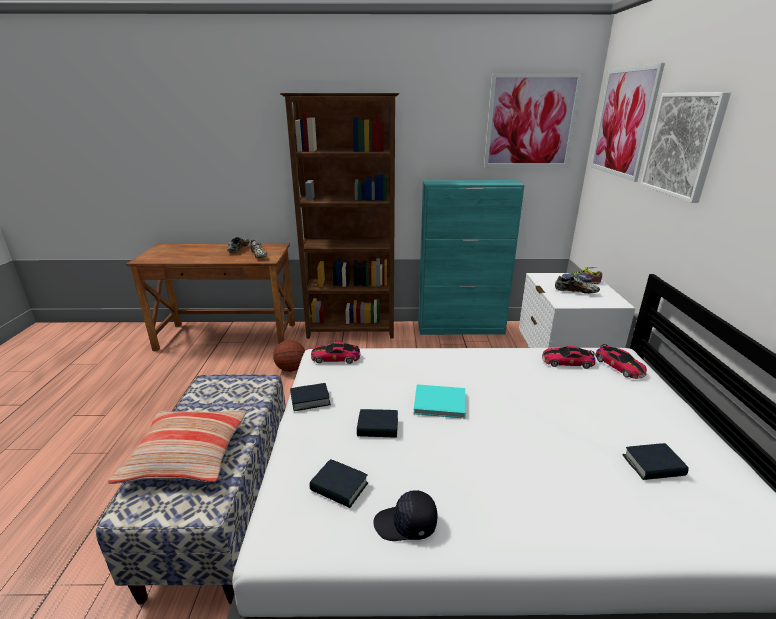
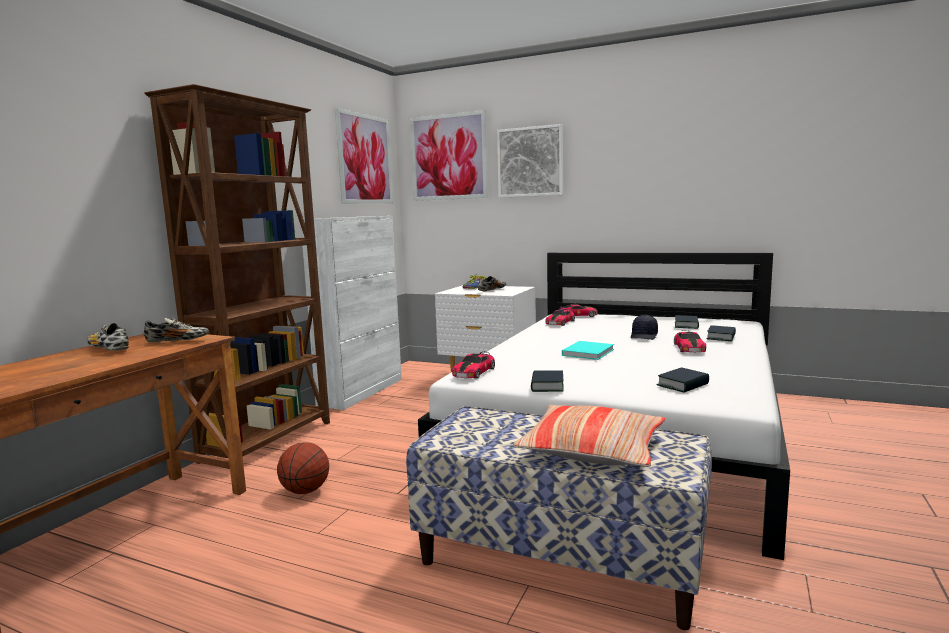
camera: 65 degrees left, 15 degrees down
book [357,409,398,438] -> book moved to [706,325,736,341]
black cap [374,490,437,541] -> black cap moved to [631,315,658,340]
turquoise cabinet [418,180,524,335] -> white cabinet [301,216,402,410]
none -> toy car [674,330,706,352]

